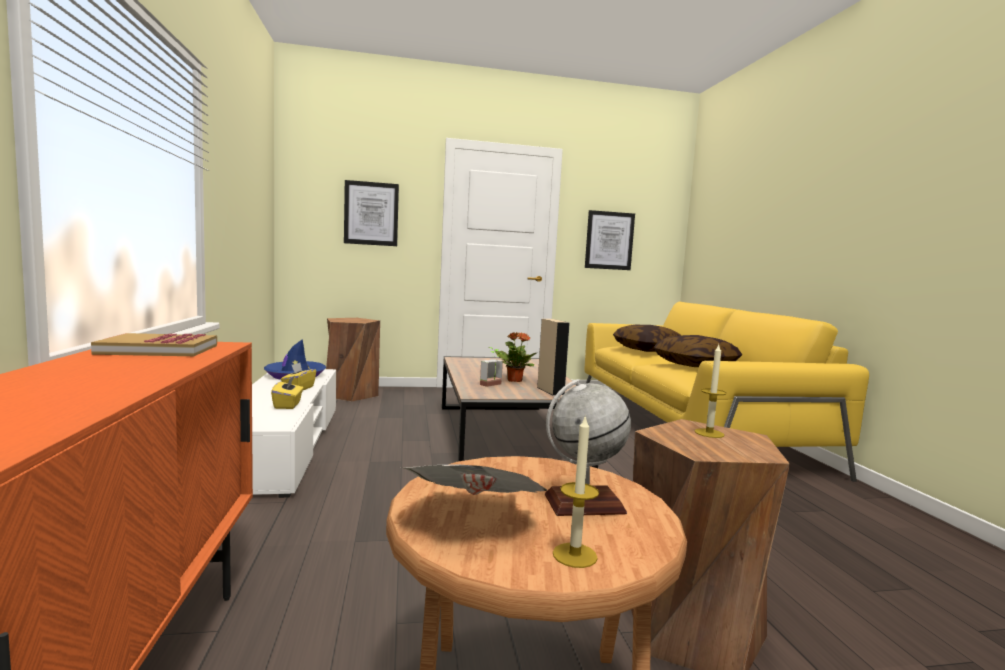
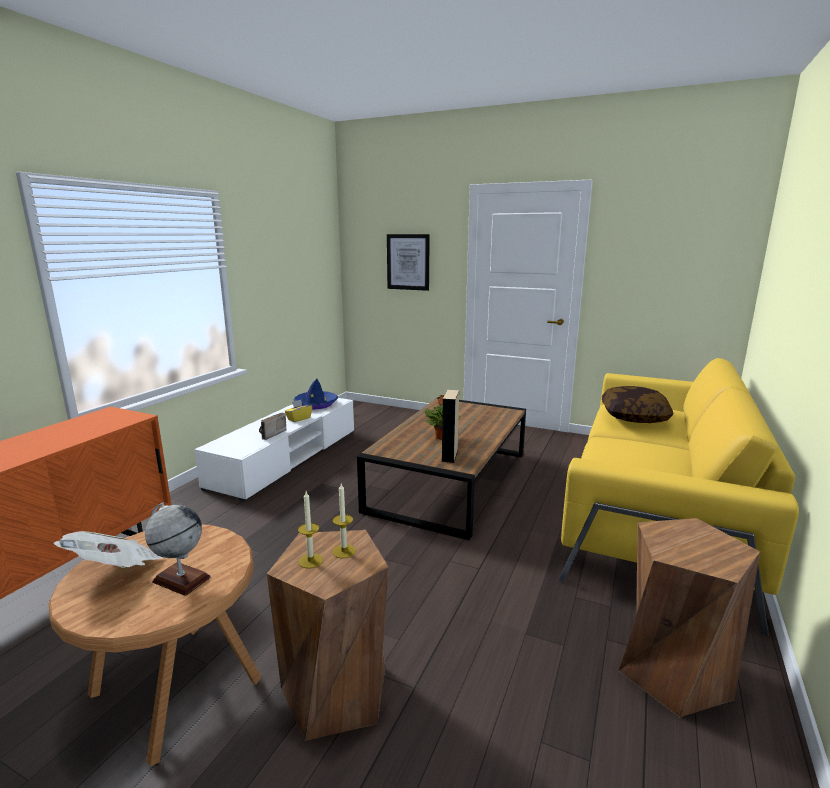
camera: 35 degrees right, 10 degrees up
book [91,333,217,356] -> none
yellow tissue box [271,377,303,409] -> radio [259,412,286,440]
brown stool [326,318,380,401] -> brown stool moved to [619,518,760,717]
potted plant [480,347,503,387] -> none
candle [553,415,599,568] -> candle moved to [298,491,323,569]
picture [585,210,635,270] -> none
pillow [654,335,742,367] -> none

